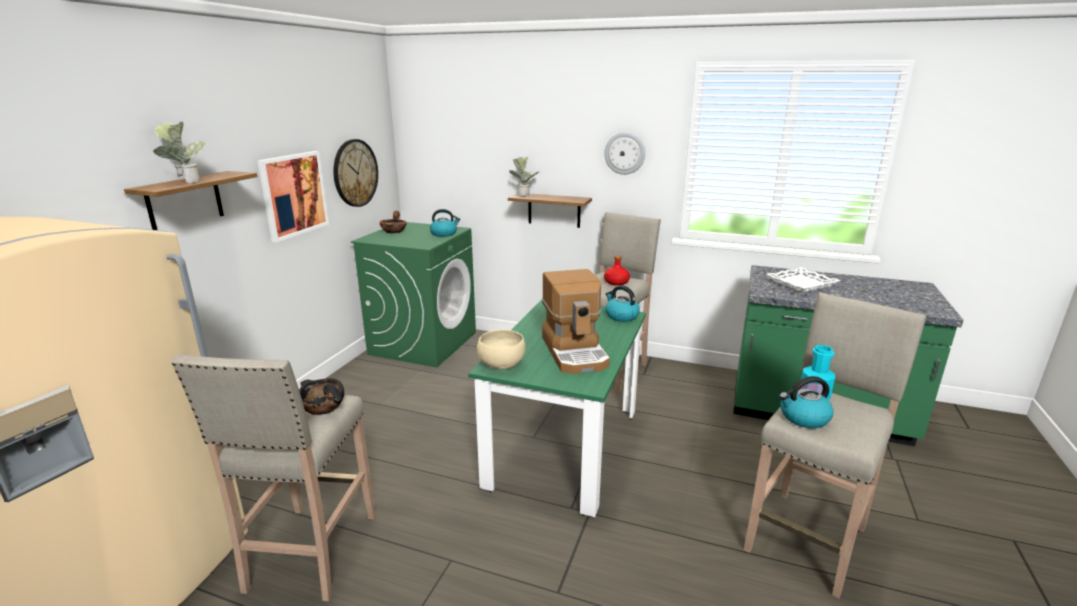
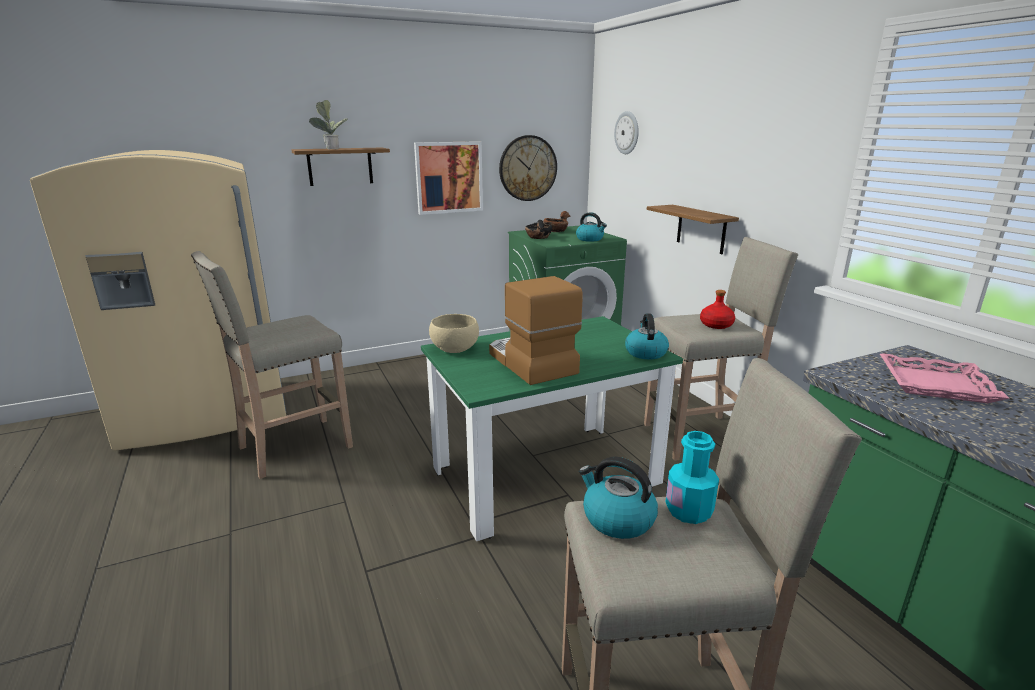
camera: 45 degrees right, 0 degrees up
black bowl [299,378,344,415] -> black bowl moved to [525,220,552,239]
potted plant [509,157,539,197] -> none
coffee machine [542,269,610,374] -> coffee machine turned 120 degrees clockwise [489,276,583,385]
wall clock [604,132,645,175] -> wall clock moved to [614,111,639,154]
white tray [766,267,840,292] -> pink tray [880,353,1009,403]

